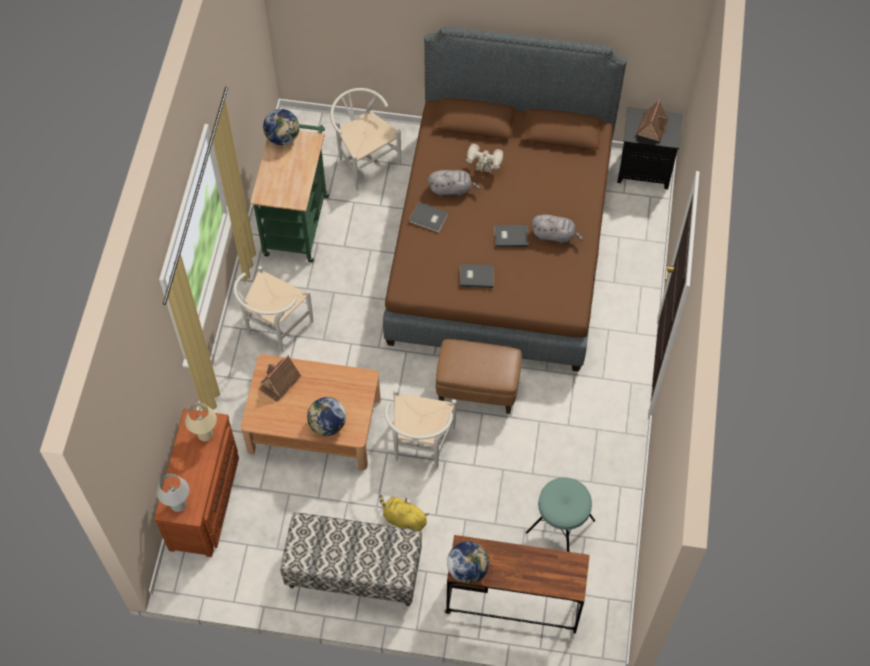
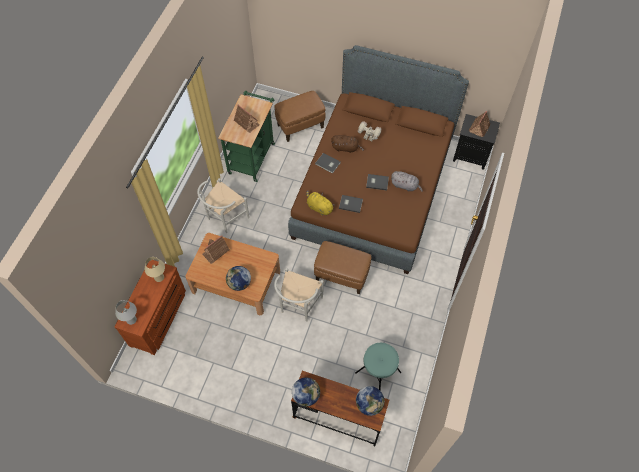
camera: 10 degrees right, 0 degrees up
globe [263,109,299,146] -> globe moved to [356,386,385,416]
bench [281,513,422,606] -> none
white chair [330,88,401,190] -> brown ottoman [274,91,326,142]
yellow plush toy [379,495,429,531] -> yellow plush toy moved to [306,190,335,216]
grey plush toy [428,170,481,196] -> brown plush toy [331,135,364,153]
none -> toy house [234,105,260,133]

